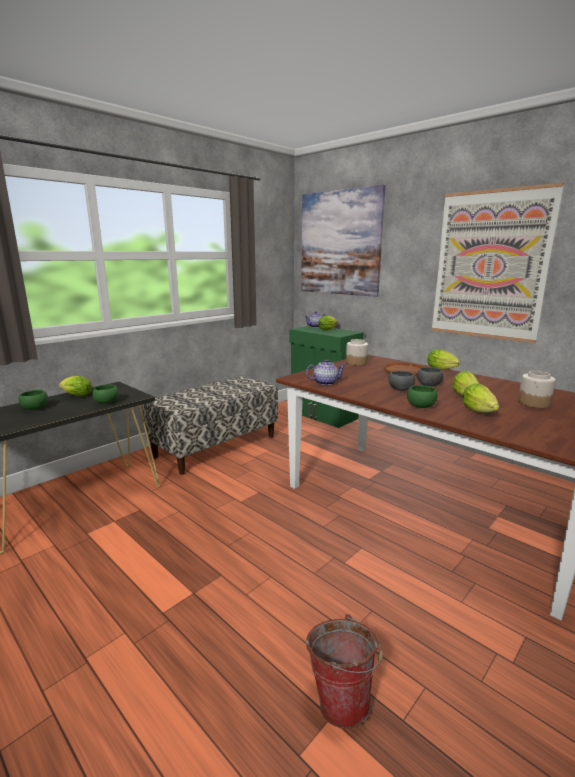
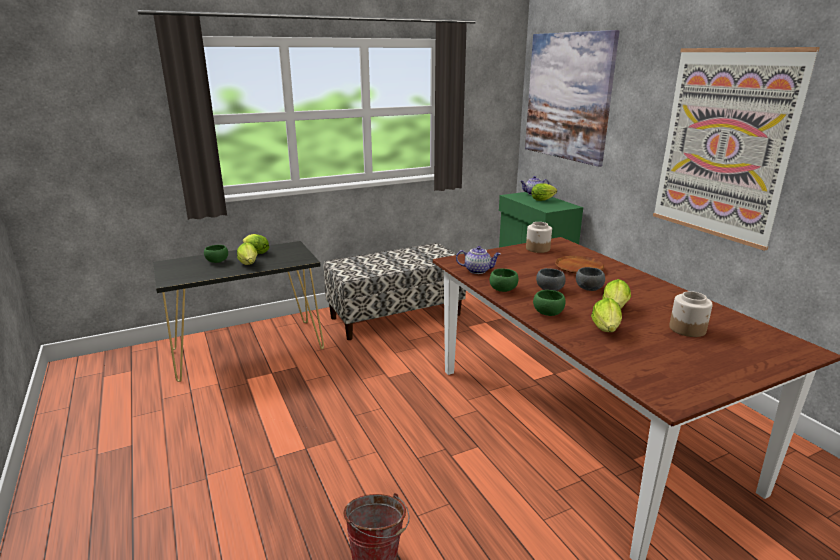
camera: 20 degrees right, 5 degrees up
green bowl [93,384,119,404] -> green bowl moved to [490,268,518,292]
lettuce [427,349,460,370] -> lettuce moved to [237,243,257,265]

